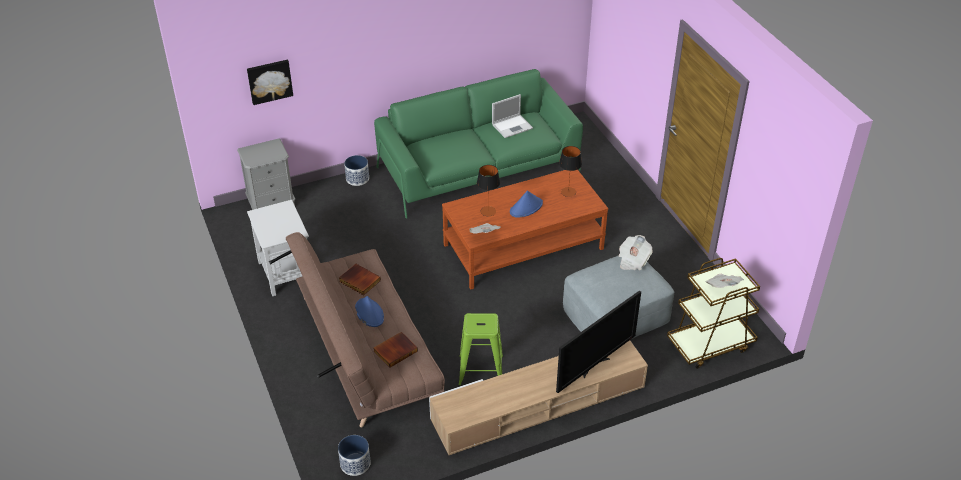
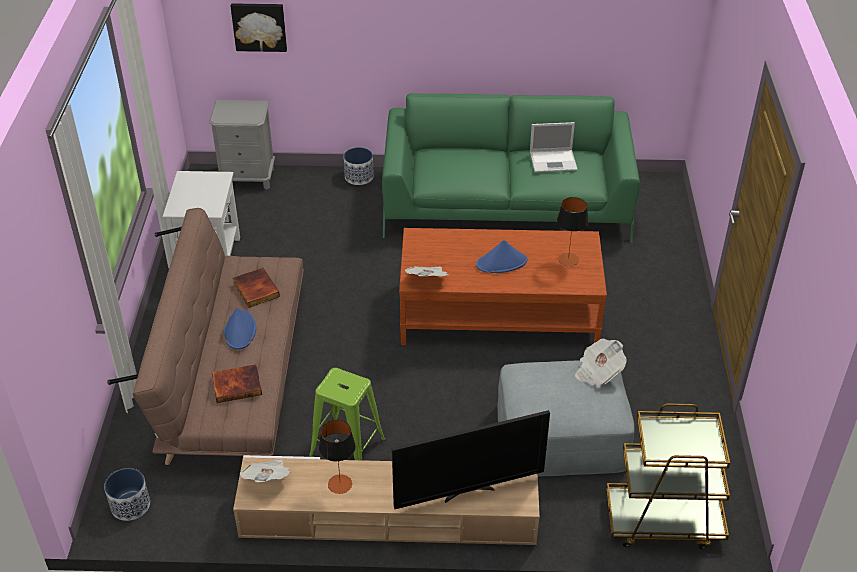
camera: 25 degrees right, 0 degrees up
table lamp [477,165,500,216] -> table lamp moved to [319,420,356,494]
newspaper [705,274,744,288] -> newspaper moved to [240,460,291,482]

